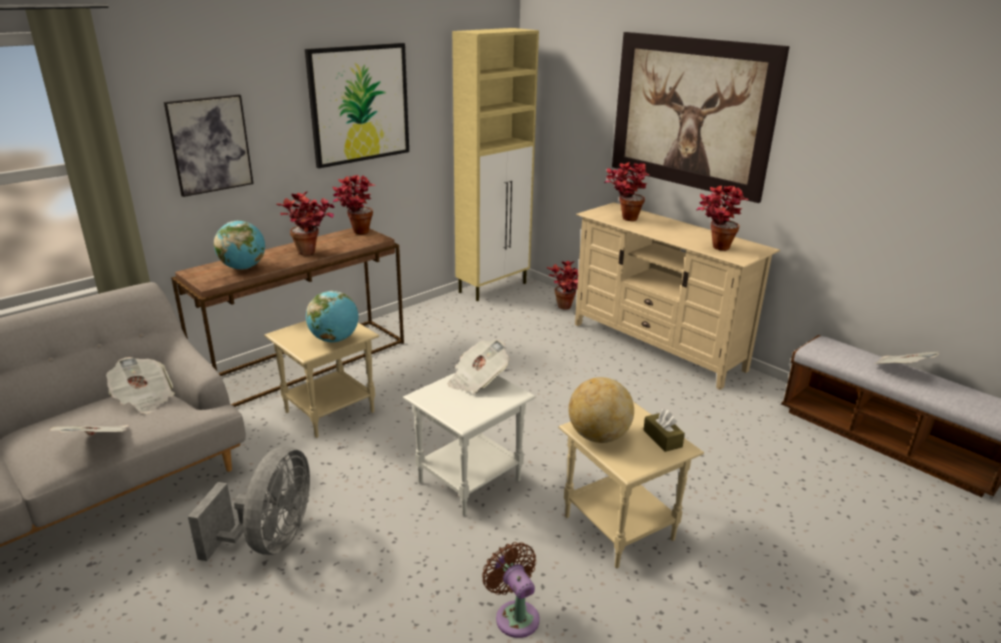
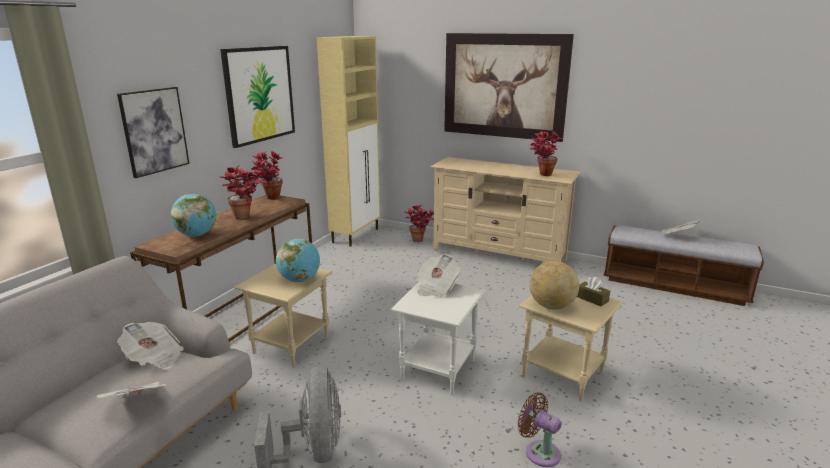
camera: 20 degrees left, 5 degrees down
potted plant [604,162,650,221] -> none

